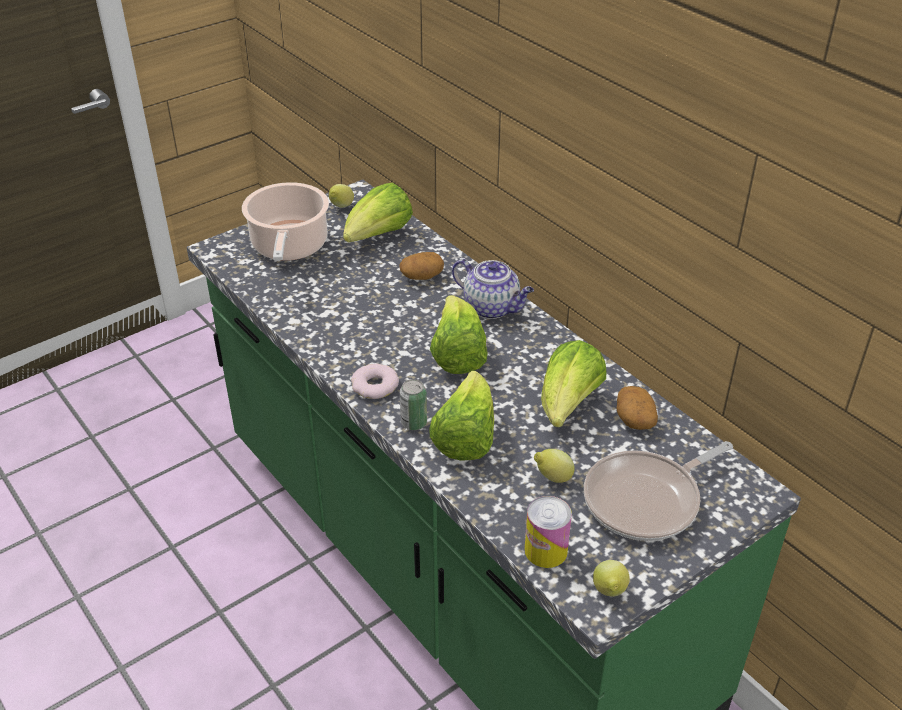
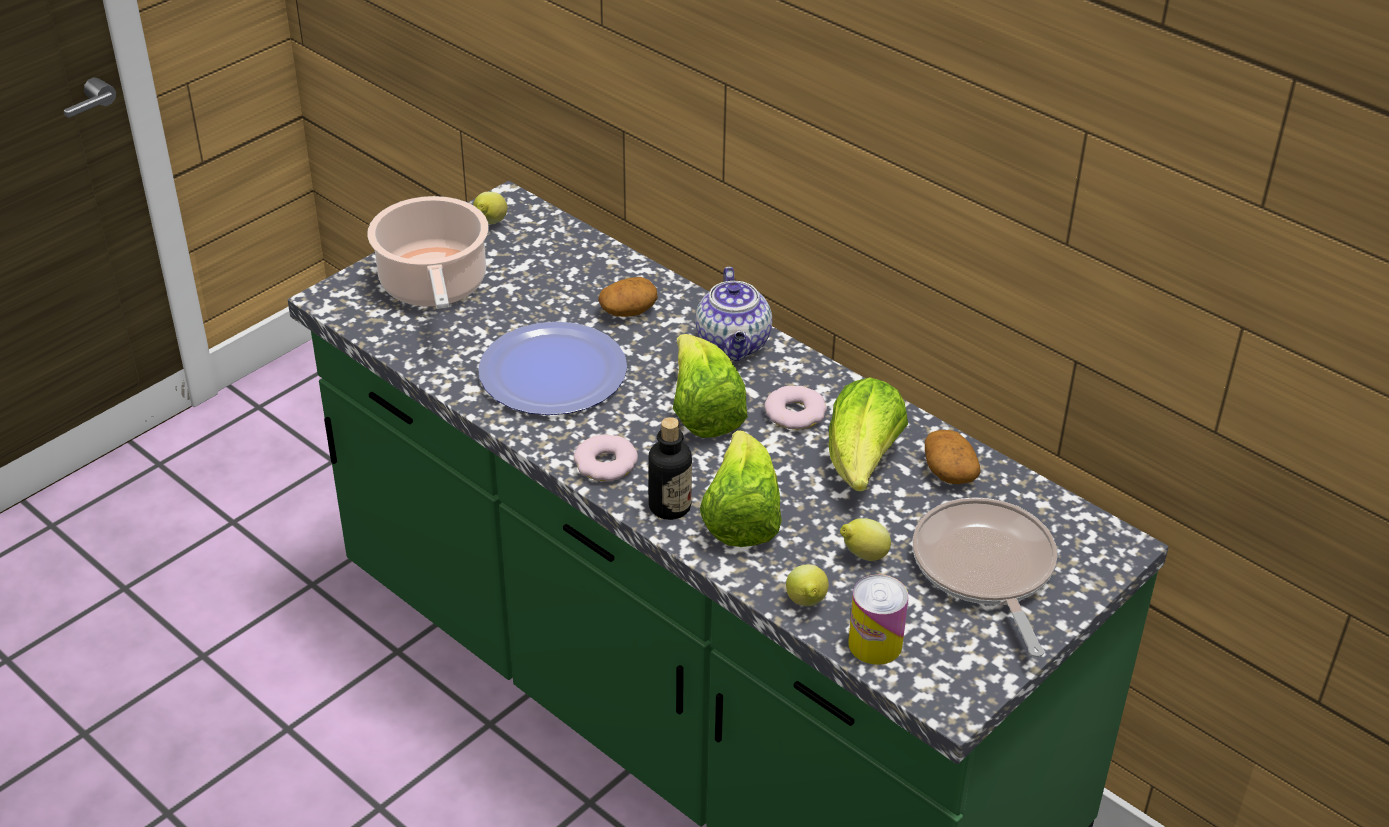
camera: 10 degrees left, 0 degrees up
lettuce [343,183,413,243] -> none
can [400,379,427,430] -> bottle [648,417,692,520]
teapot [452,259,534,319] -> teapot turned 60 degrees clockwise [695,267,772,361]
frying pan [584,441,733,541] -> frying pan turned 120 degrees clockwise [913,497,1057,657]
lemon [593,560,630,597] -> lemon moved to [786,564,829,606]
none -> plate [479,322,627,415]
none -> donut [764,386,827,430]

